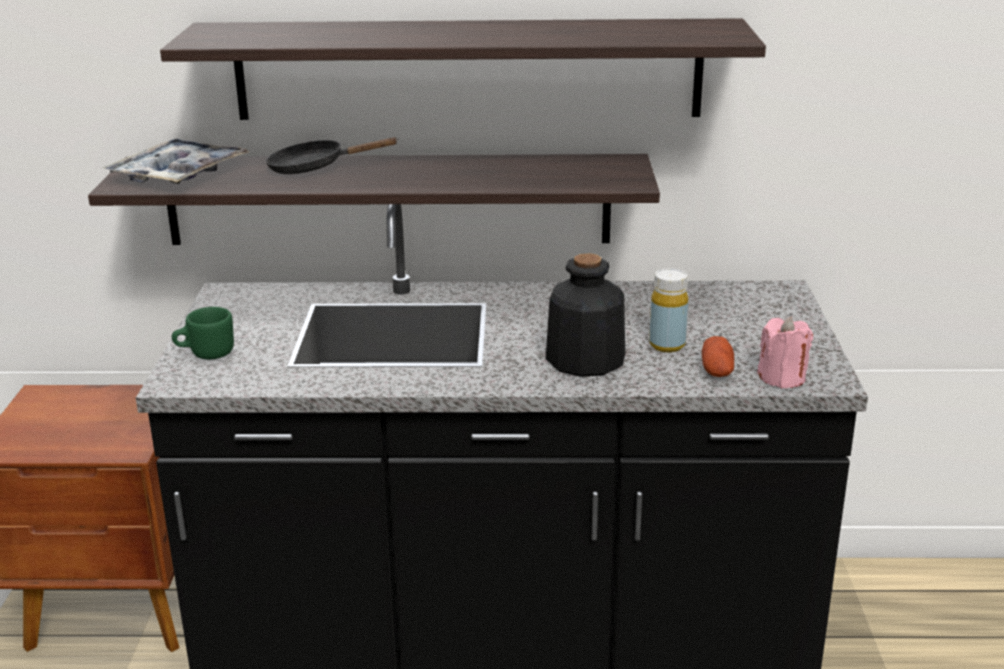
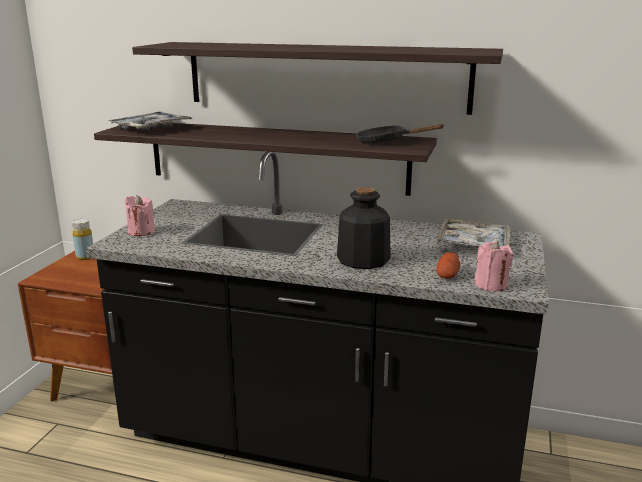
camera: 15 degrees right, 5 degrees down
green mug [172,307,234,359] -> pink candle [124,195,155,236]
black frying pan [265,137,398,174] -> black frying pan moved to [356,124,444,143]
yellow bottle [649,268,688,352] -> yellow bottle moved to [72,218,93,260]
none -> tray [437,219,511,248]

